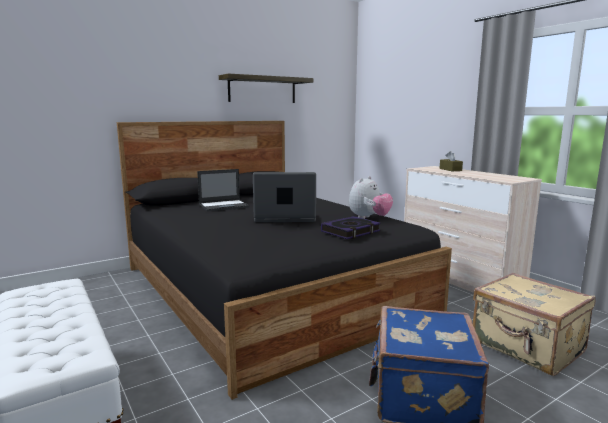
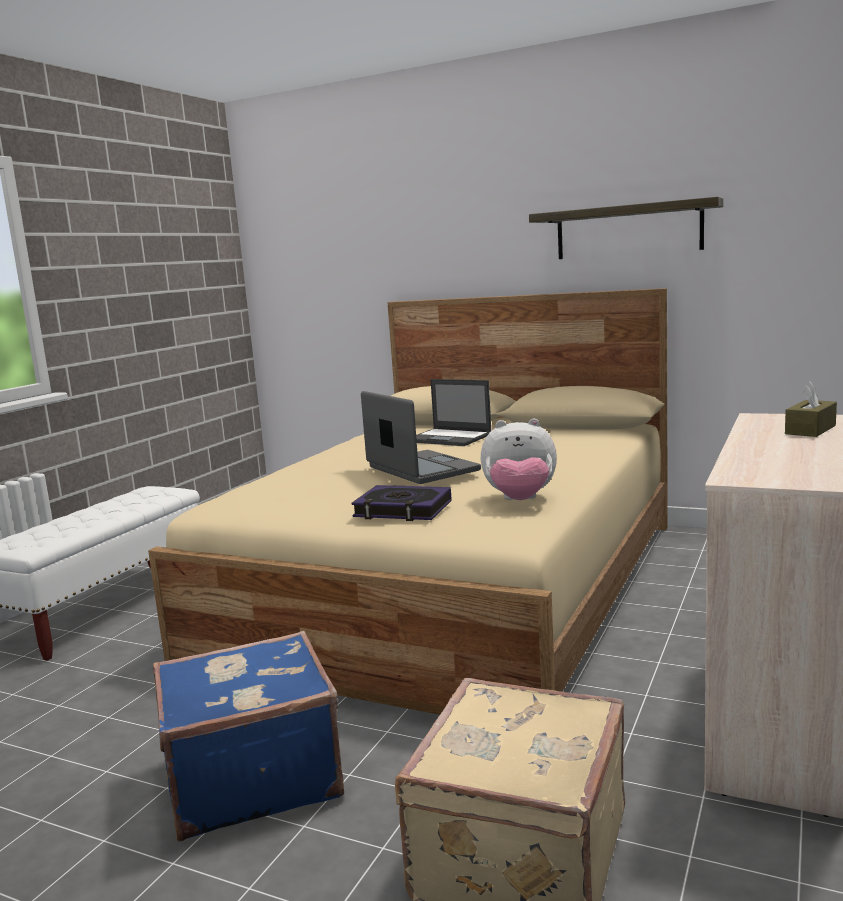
camera: 60 degrees right, 0 degrees up
black bed [117,121,452,400] -> beige bed [148,288,668,715]

